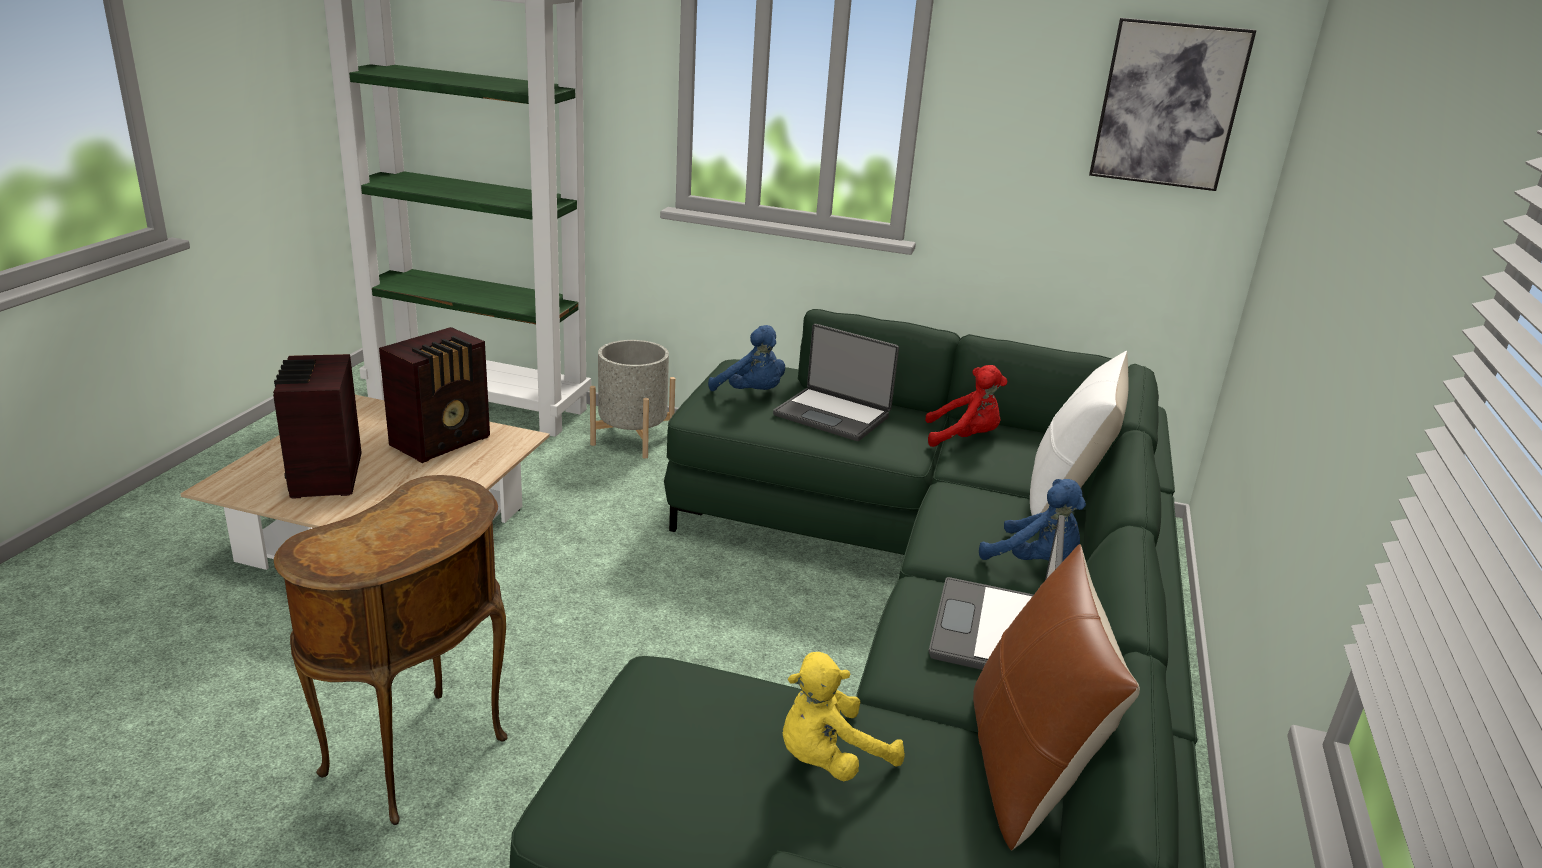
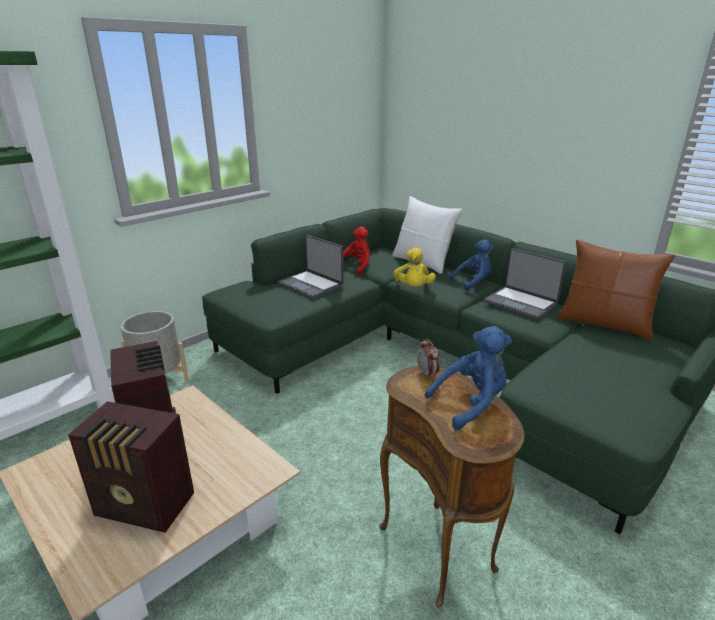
camera: 60 degrees left, 0 degrees up
blue plush toy [708,325,785,391] -> blue plush toy moved to [425,326,512,430]
laptop [773,324,899,441] -> laptop turned 75 degrees clockwise [278,235,344,299]
yellow plush toy [783,652,905,781] -> yellow plush toy moved to [393,248,436,286]
picture [1089,18,1256,191] -> none
none -> alarm clock [417,339,440,379]

